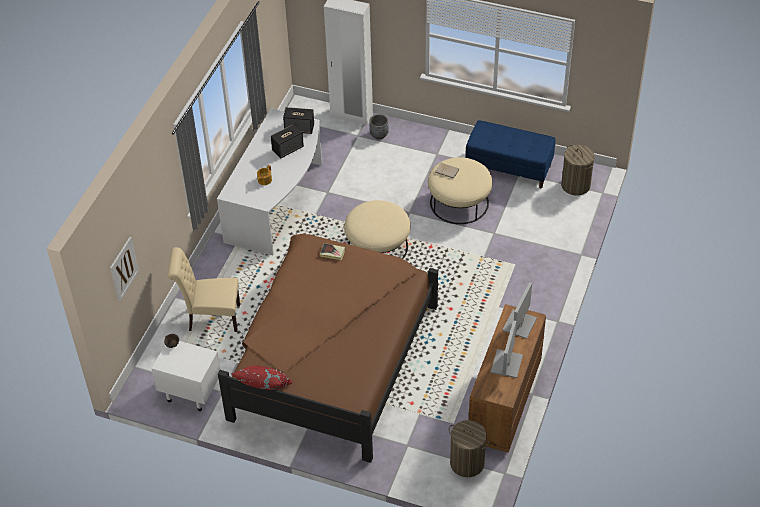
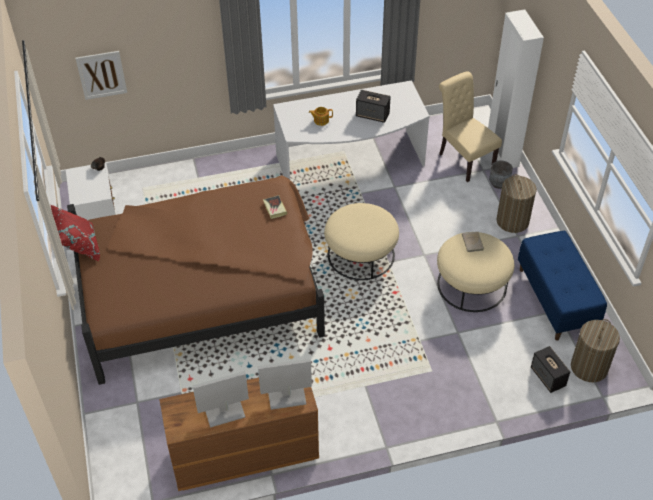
camera: 55 degrees right, 0 degrees up
beige chair [168,247,240,332] -> beige chair moved to [439,71,502,182]
speaker [283,107,314,134] -> speaker moved to [531,346,570,393]
laundry basket [449,420,489,477] -> laundry basket moved to [497,174,537,233]

